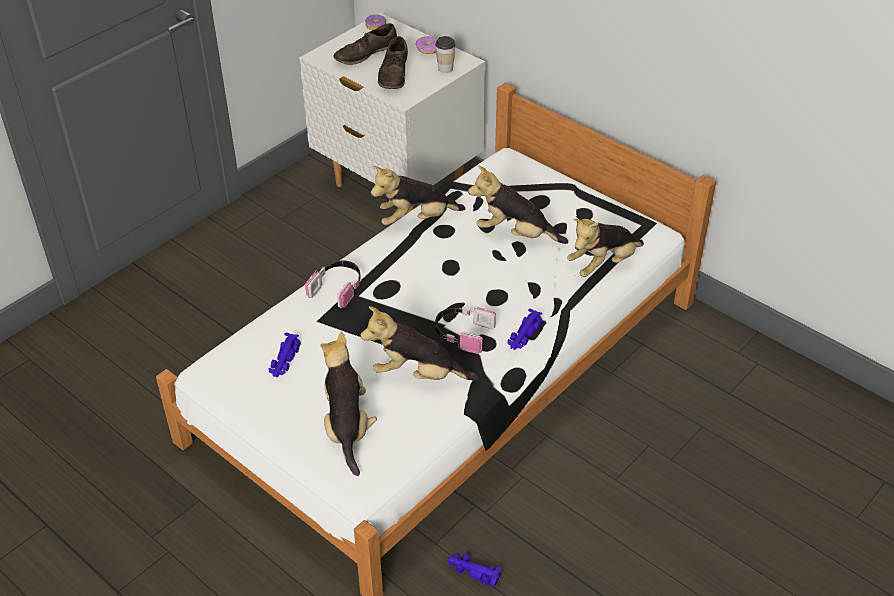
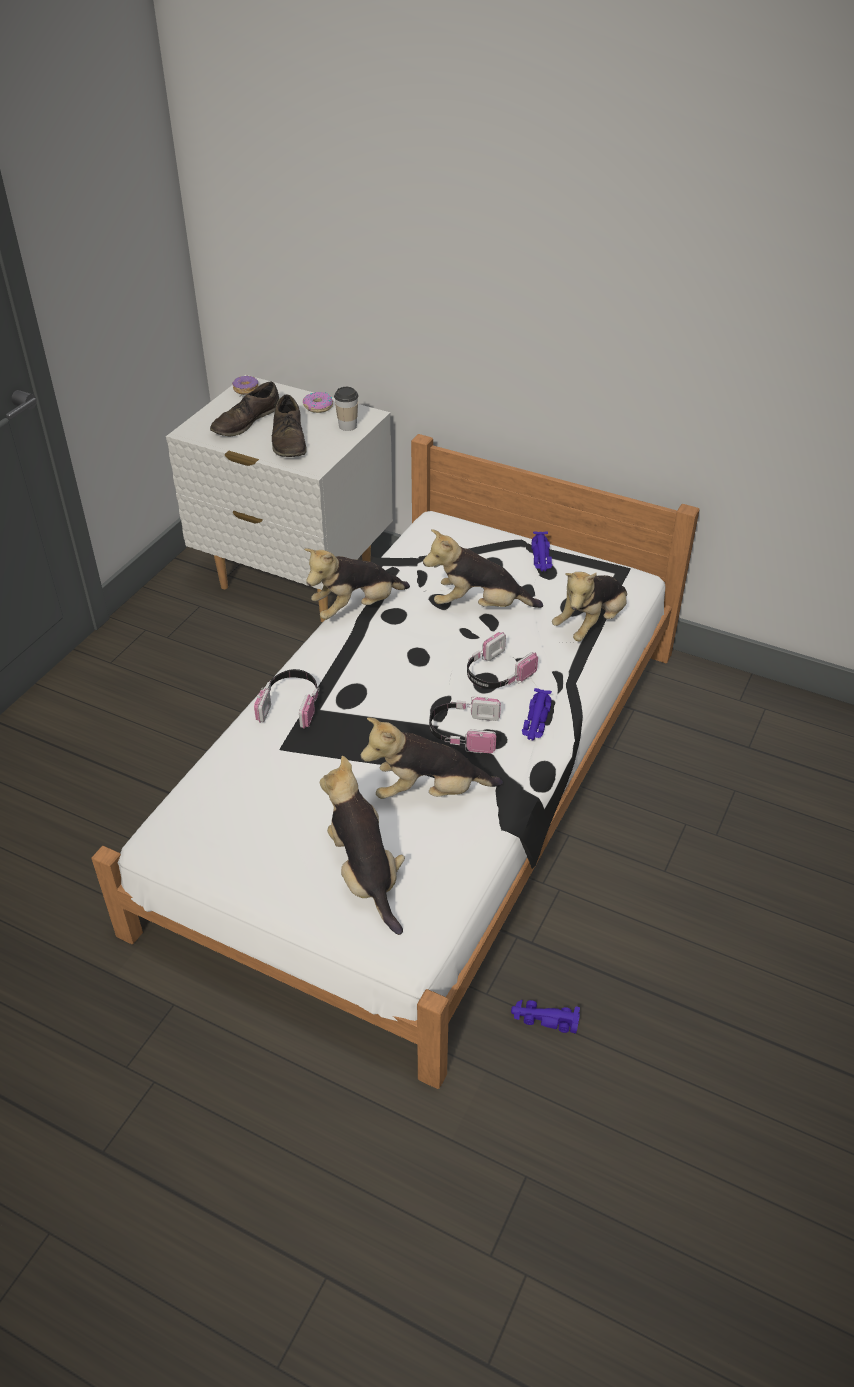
camera: 15 degrees left, 0 degrees up
purple toy car [268,333,301,377] -> purple toy car moved to [531,532,553,571]
none -> headphones [467,632,538,688]

